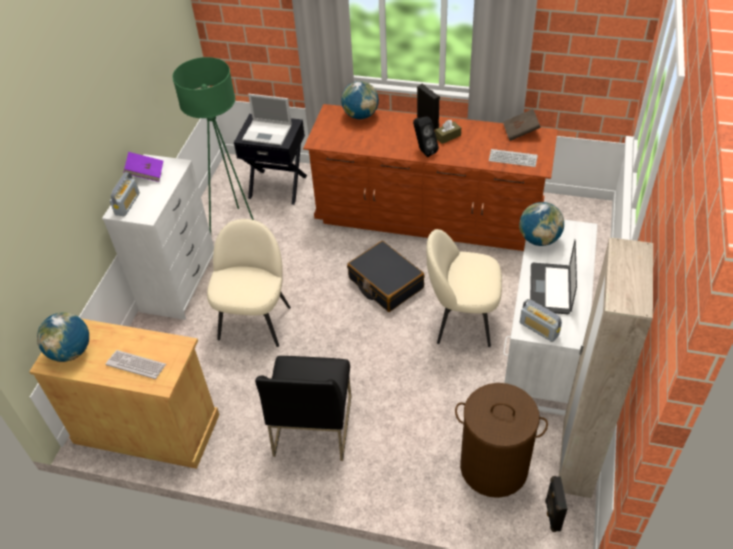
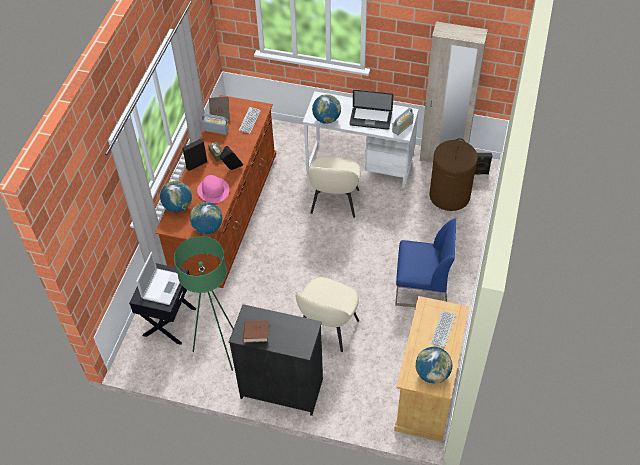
camera: 90 degrees left, 5 degrees up
white dresser [102,154,214,320] -> black dresser [229,304,323,416]
radio [110,172,140,216] -> radio moved to [202,114,229,135]
purple book [123,152,163,182] -> brown book [243,320,269,343]
beige chair [207,219,291,347] -> beige chair turned 75 degrees counterclockwise [296,277,359,352]
black chair [255,356,351,461] -> blue chair [395,218,456,307]
black suitcase [347,241,425,312] -> none
none -> globe [190,202,223,234]
none -> pink hat [197,175,229,203]

